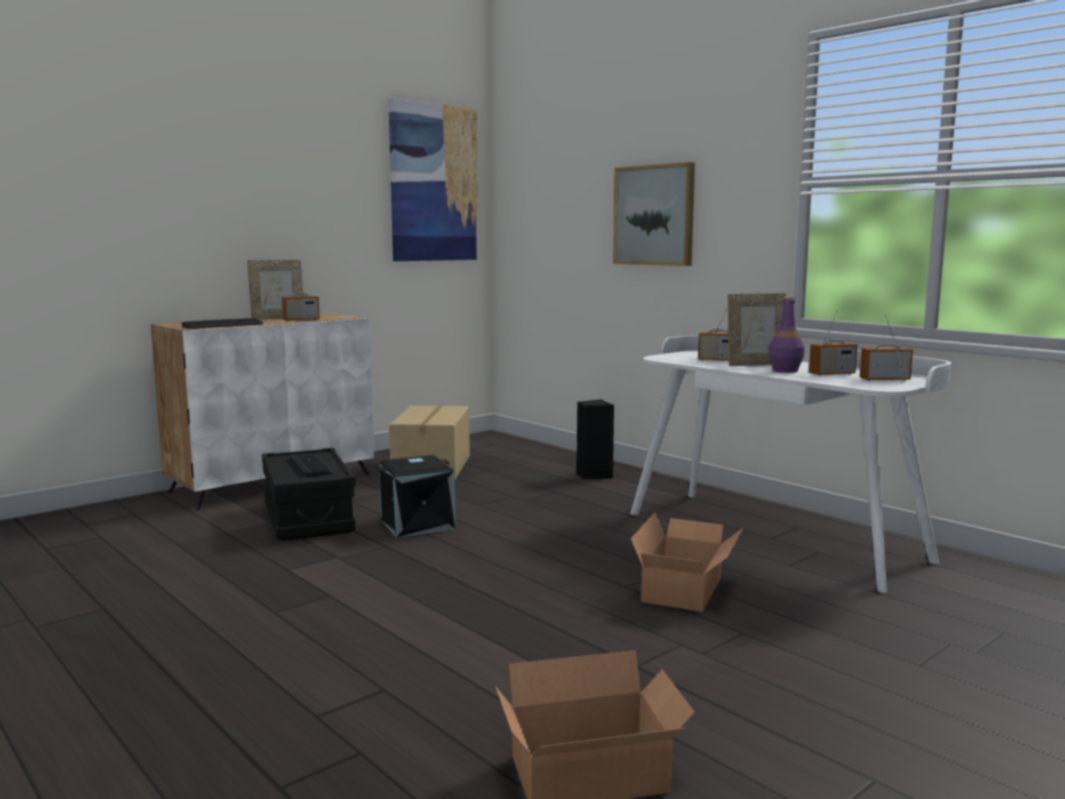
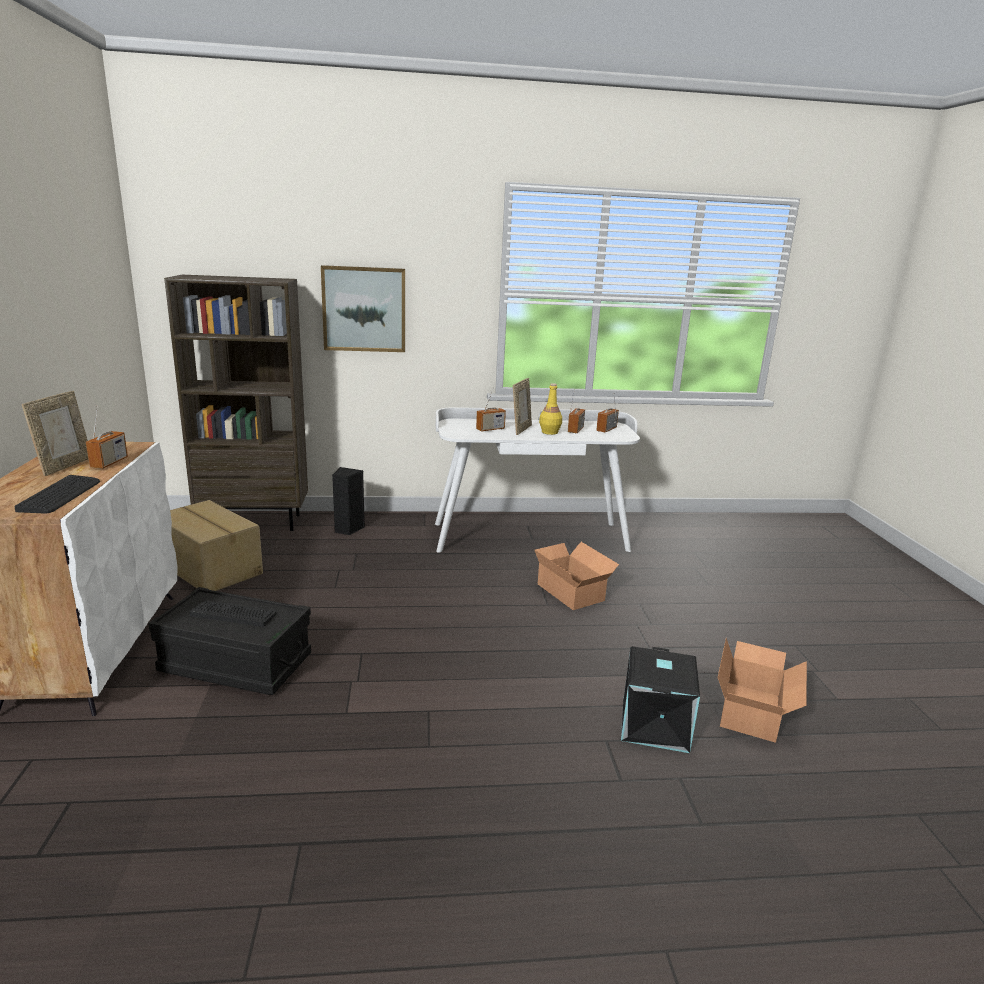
camera: 55 degrees left, 10 degrees up
black storage box [379,455,455,538] -> black storage box moved to [621,646,700,753]
picture [388,98,478,261] -> none
purple bottle [768,296,804,373] -> yellow bottle [539,383,562,435]
none -> brown bookcase [164,275,308,531]

